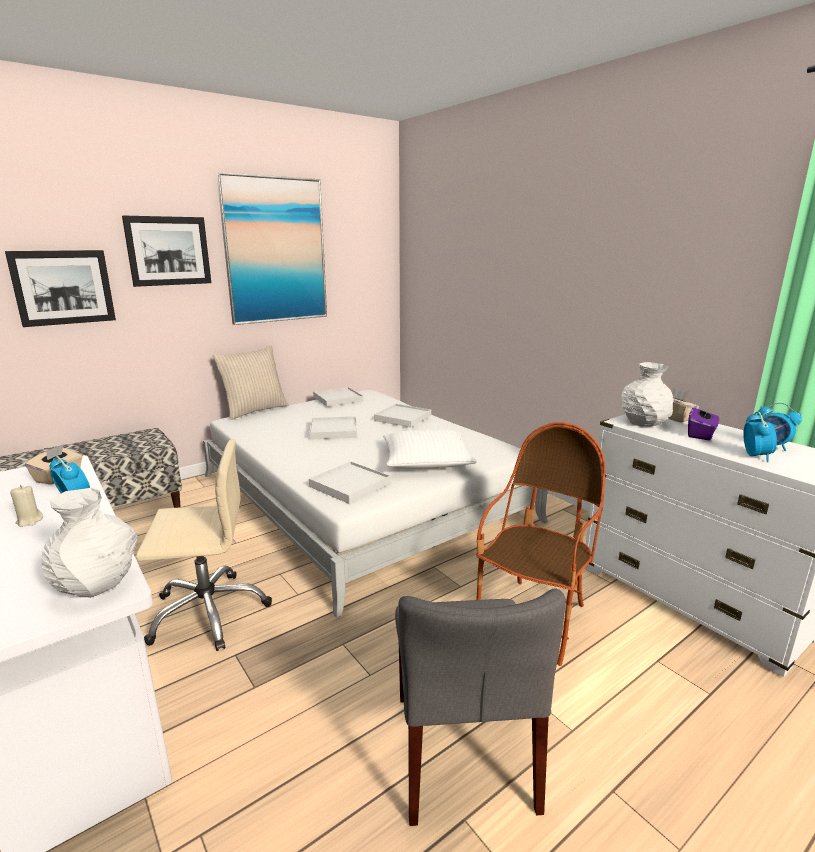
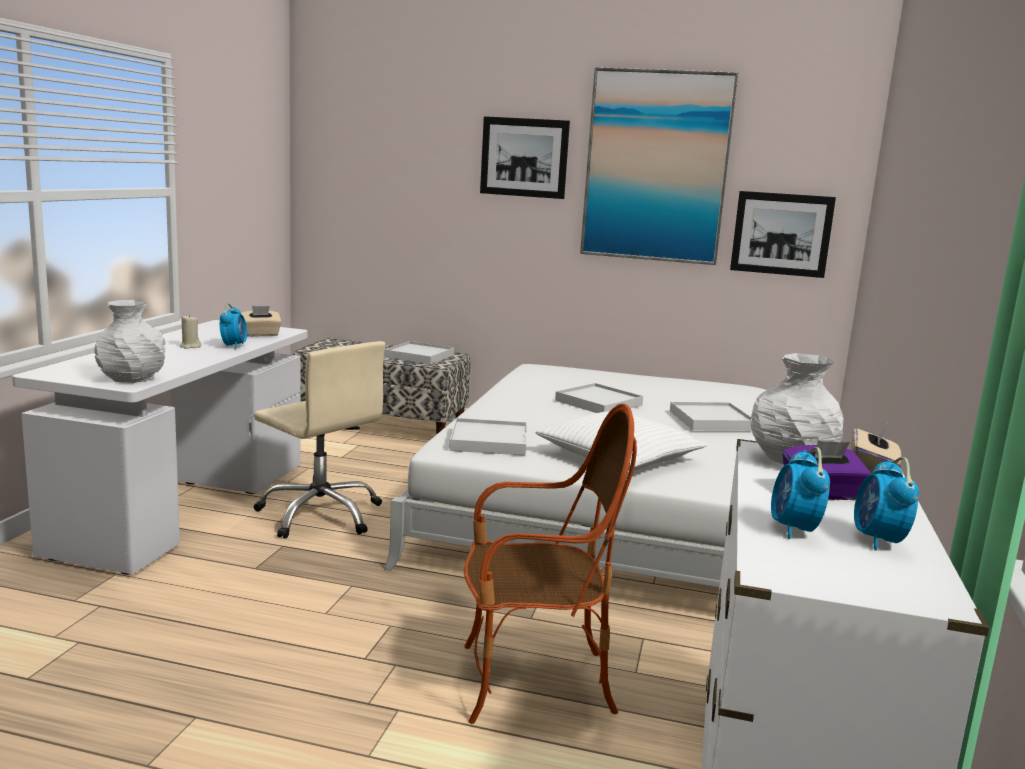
camera: 50 degrees right, 5 degrees down
picture [5,250,116,327] -> picture moved to [730,191,836,278]
beige pillow [212,345,289,420] -> none
white tray [313,387,363,407] -> white tray moved to [384,341,454,365]
grey chair [395,588,566,826] -> none
alarm clock [743,411,777,462] -> alarm clock turned 120 degrees clockwise [771,447,830,539]

